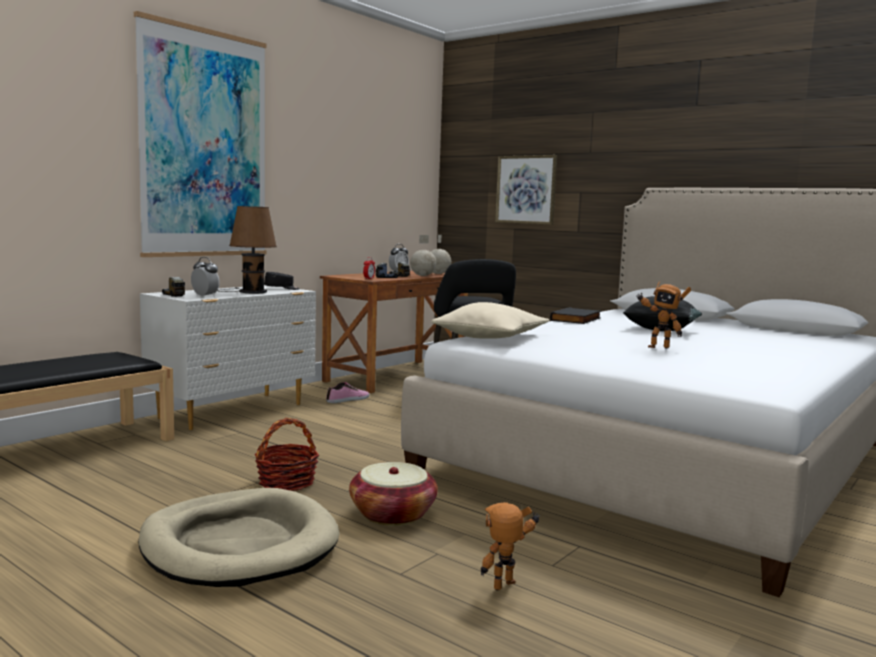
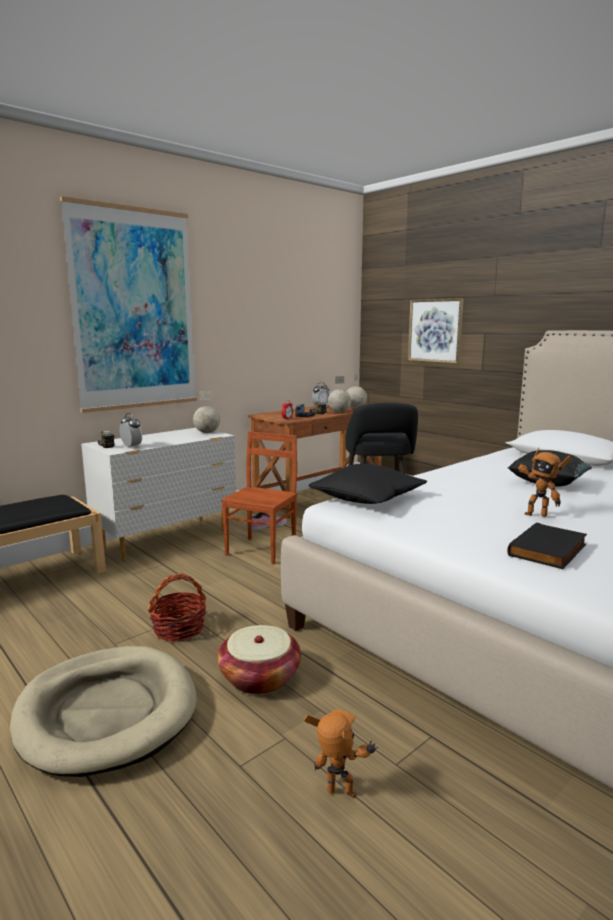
camera: 10 degrees right, 5 degrees up
brown table lamp [219,206,277,293] -> none
black cap [264,272,300,290] -> globe [193,391,220,433]
beige pillow [431,302,549,339] -> black pillow [309,463,427,504]
toy robot [481,502,539,591] -> toy robot turned 45 degrees clockwise [304,710,378,798]
black book [550,307,601,324] -> black book moved to [507,522,587,569]
none -> brown chair [221,431,297,564]

